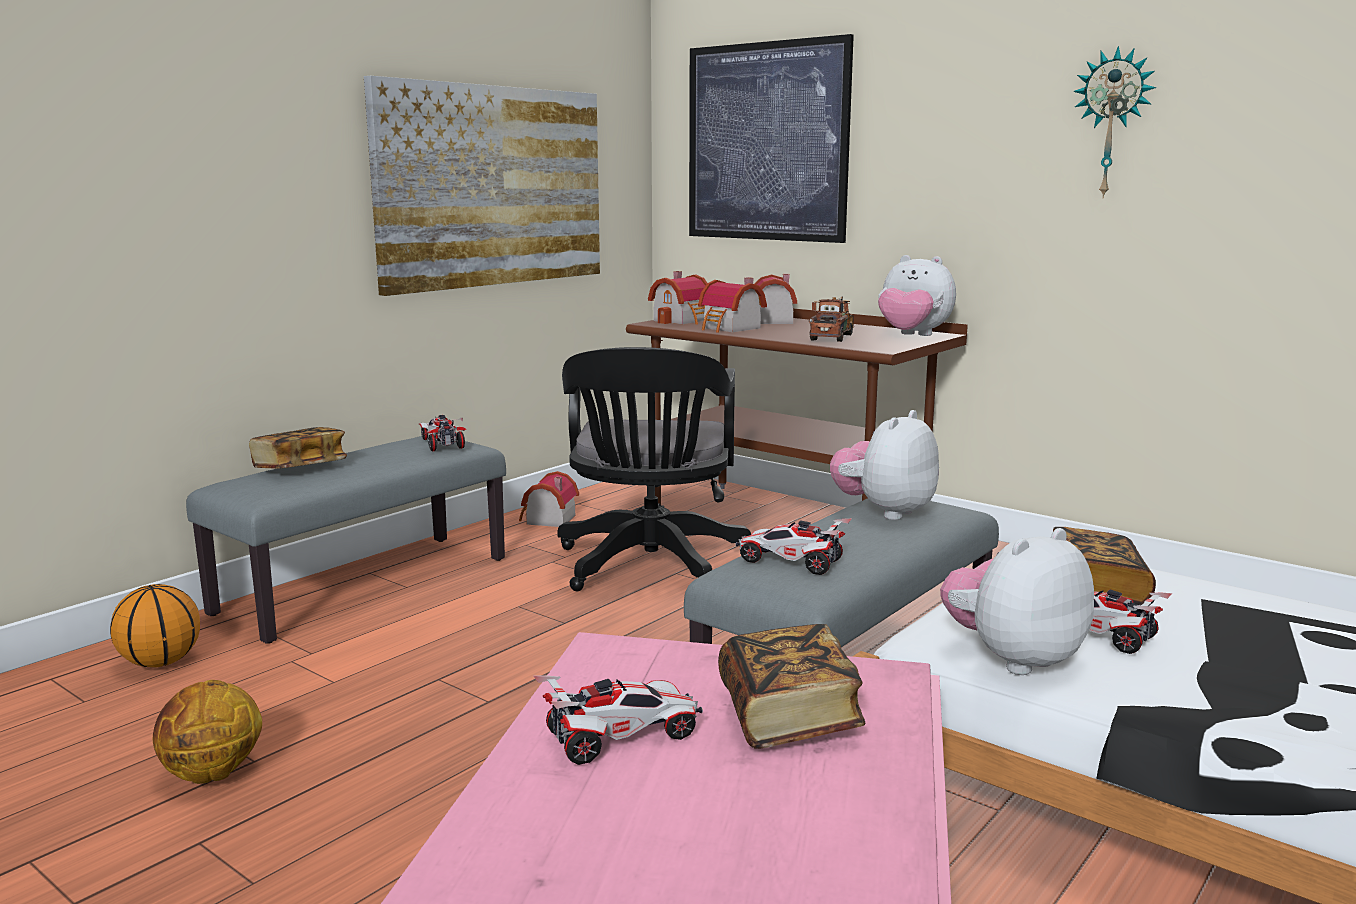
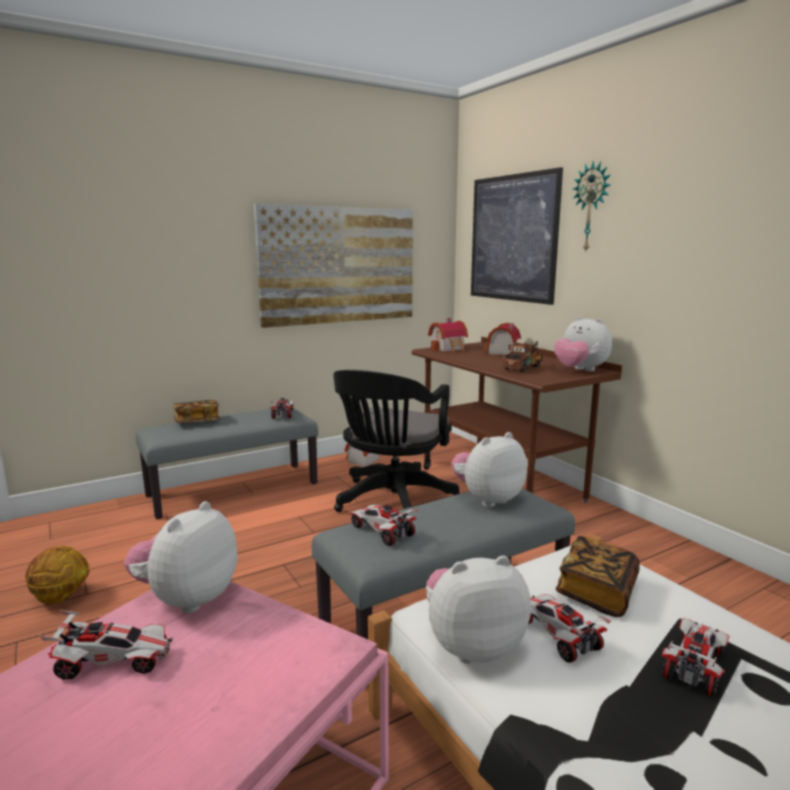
camera: 20 degrees right, 0 degrees up
basketball [110,584,200,667] -> none
toy house [698,277,767,333] -> none
book [718,624,866,749] -> none
wall clock [1073,46,1156,198] -> wall clock moved to [573,160,611,253]
none -> plush toy [124,501,238,614]
none -> toy car [662,618,729,697]

